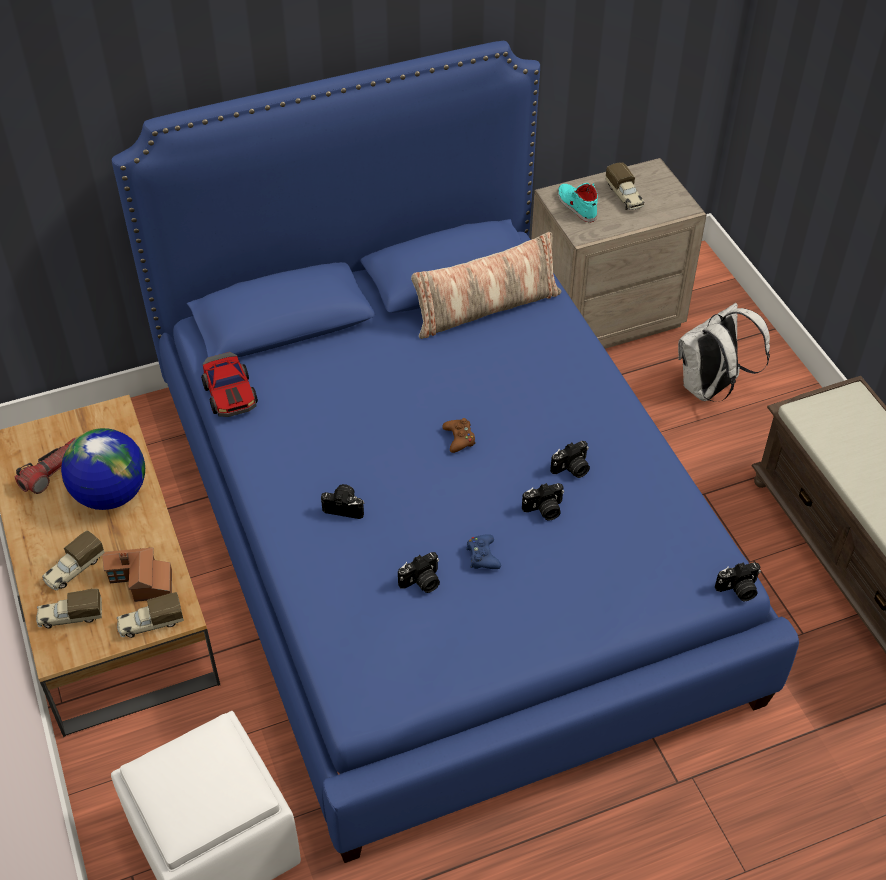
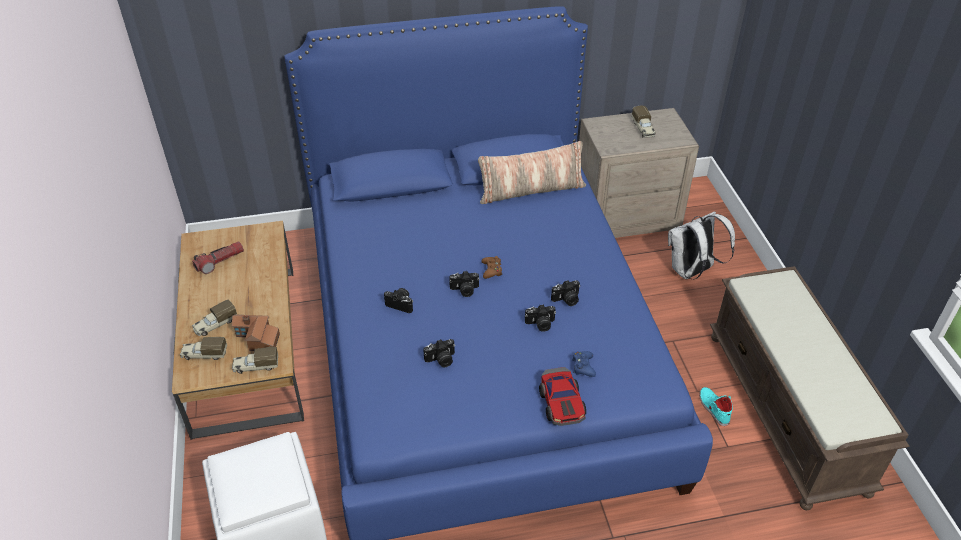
camera: 10 degrees right, 5 degrees down
globe [61,428,145,510] -> none
toy car [201,352,258,417] -> toy car moved to [539,367,586,426]
blue game controller [466,534,501,569] -> blue game controller moved to [572,351,596,377]
turquoise shoe [558,183,598,222] -> turquoise shoe moved to [699,387,733,426]
camera [715,562,761,601] -> camera moved to [449,271,479,297]

